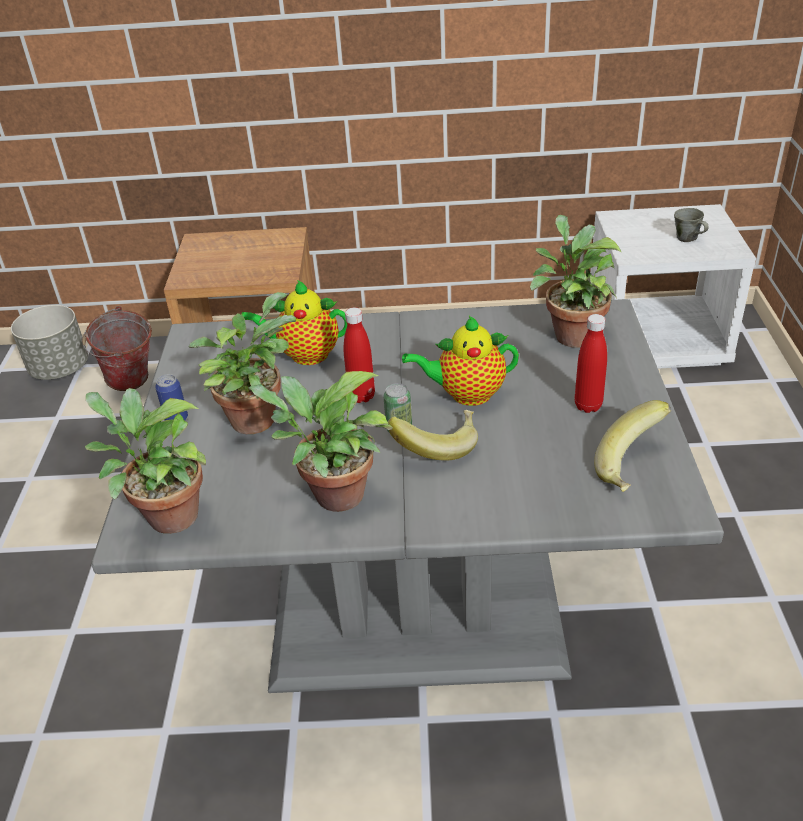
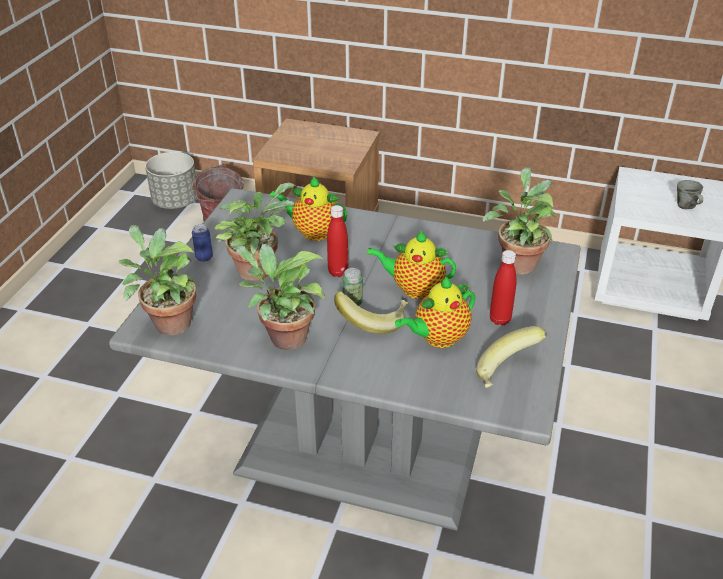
camera: 15 degrees right, 0 degrees up
none -> teapot [395,277,475,348]

